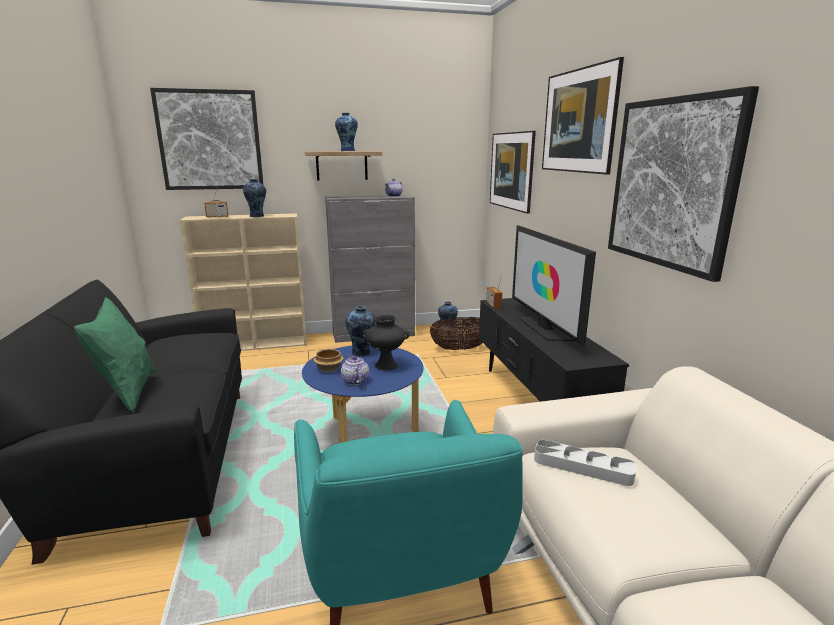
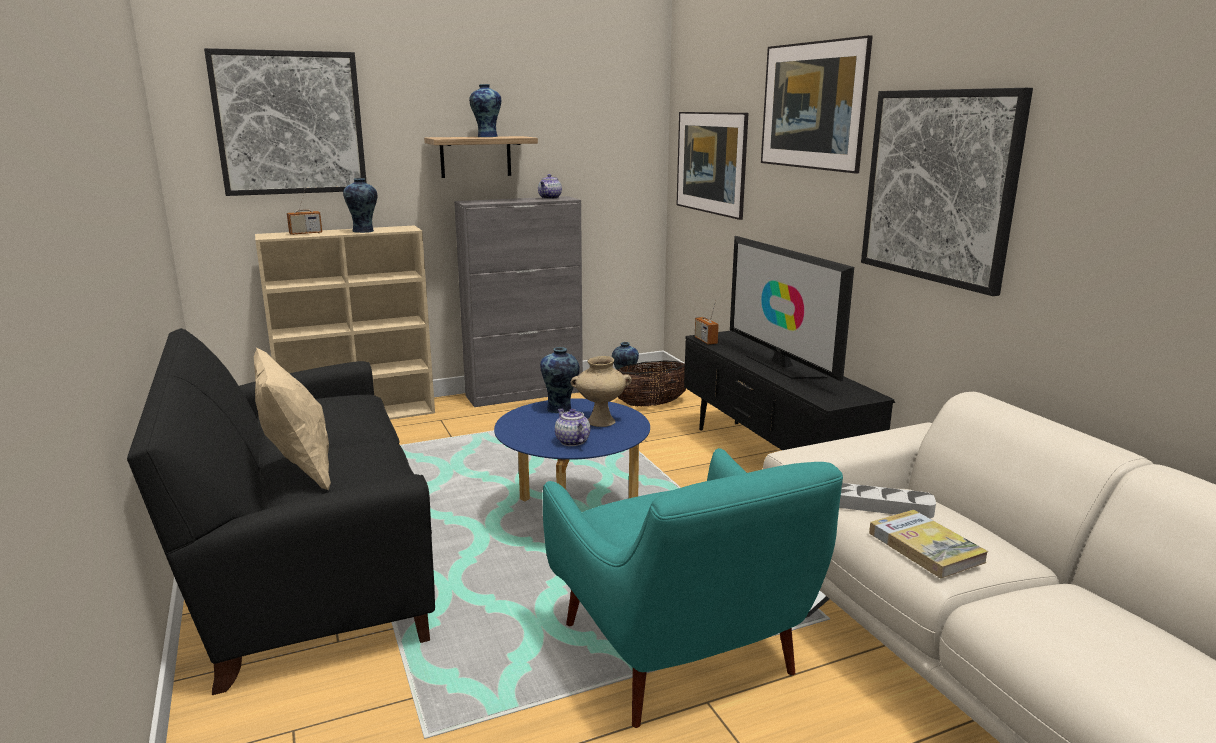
camera: 10 degrees left, 0 degrees up
green pillow [74,297,155,412] -> beige pillow [254,348,331,490]
bowl [313,349,343,372] -> none
black vase [362,315,410,370] -> beige vase [571,356,632,427]
none -> book [869,510,988,578]

